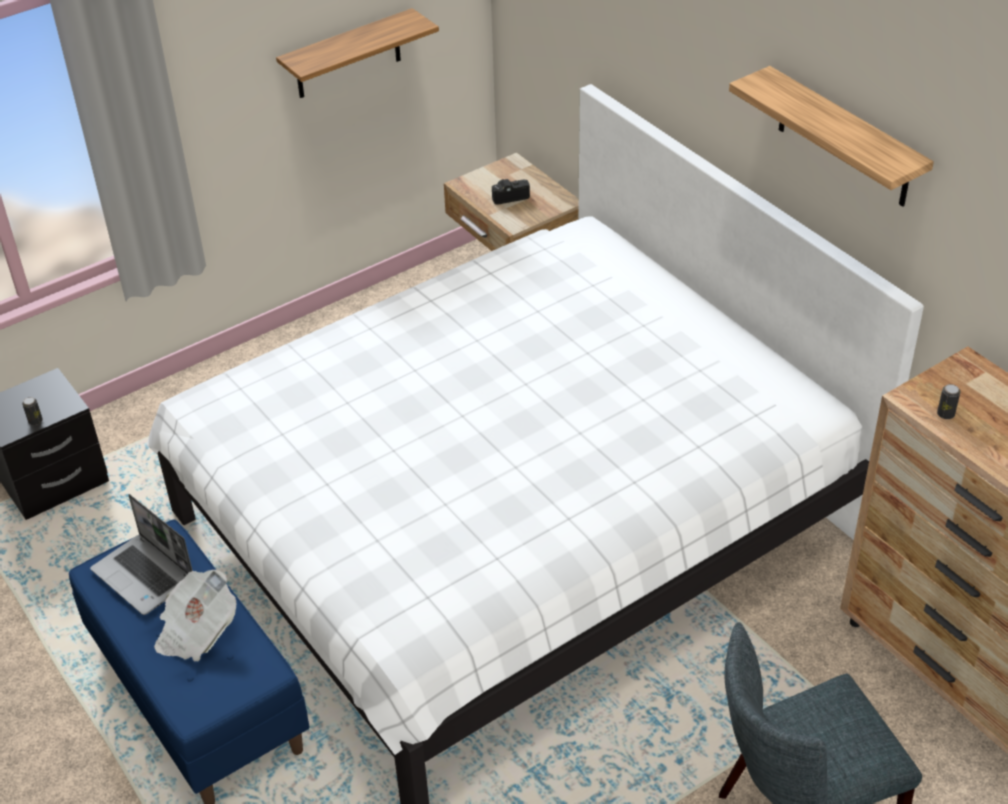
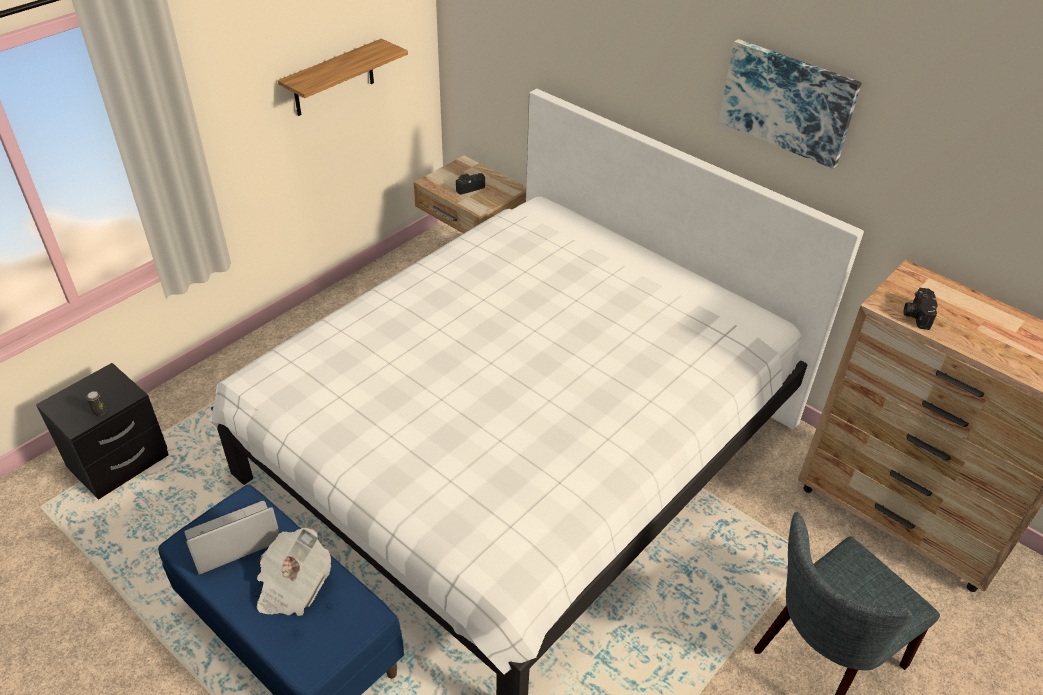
camera: 15 degrees left, 0 degrees up
laptop [90,494,193,615] -> laptop turned 120 degrees clockwise [184,501,280,575]
shelf [729,66,934,207] -> picture [719,39,862,169]
can [937,384,960,419] -> camera [904,288,938,330]

